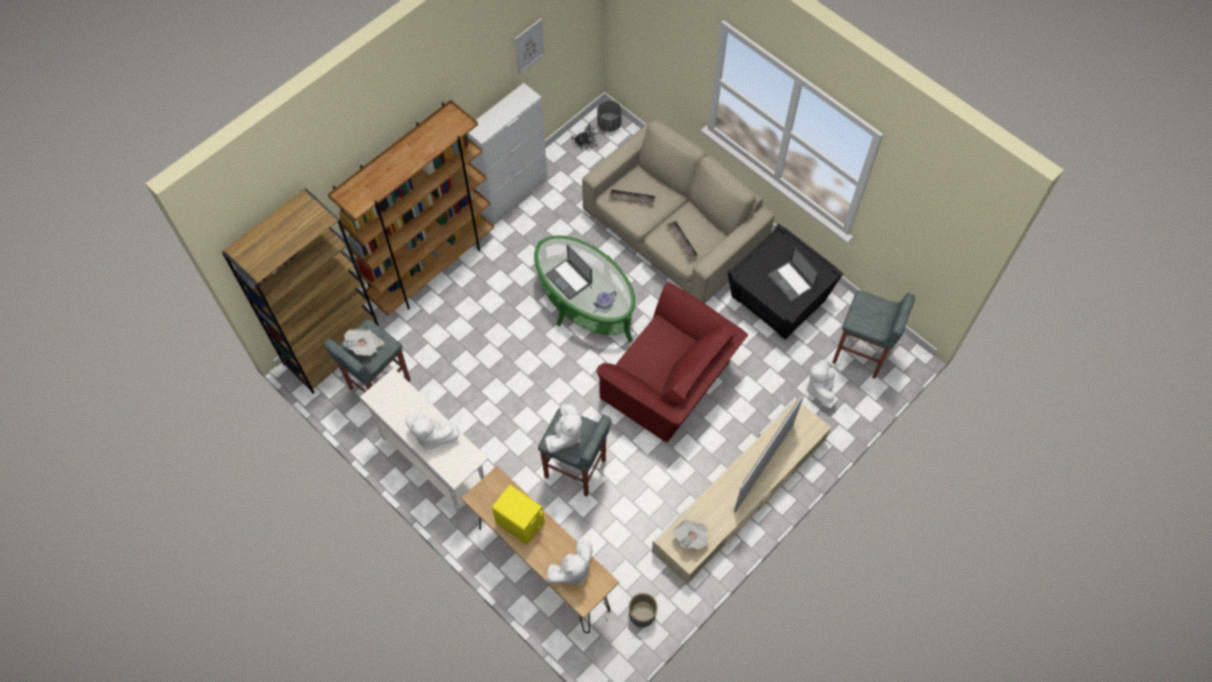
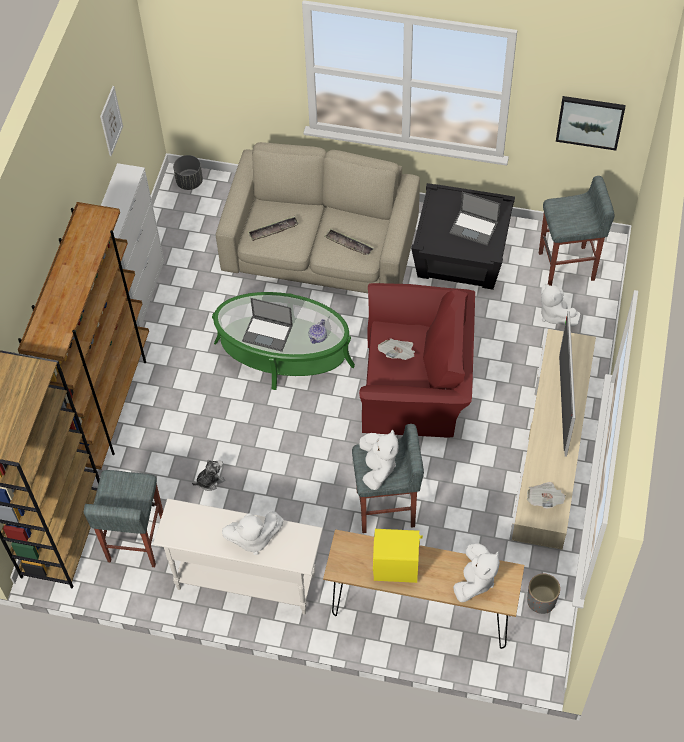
camera: 30 degrees left, 5 degrees down
newspaper [343,329,384,356] -> newspaper moved to [378,338,415,360]
plush toy [571,124,599,150] -> plush toy moved to [192,460,225,491]
none -> picture [556,96,626,151]

